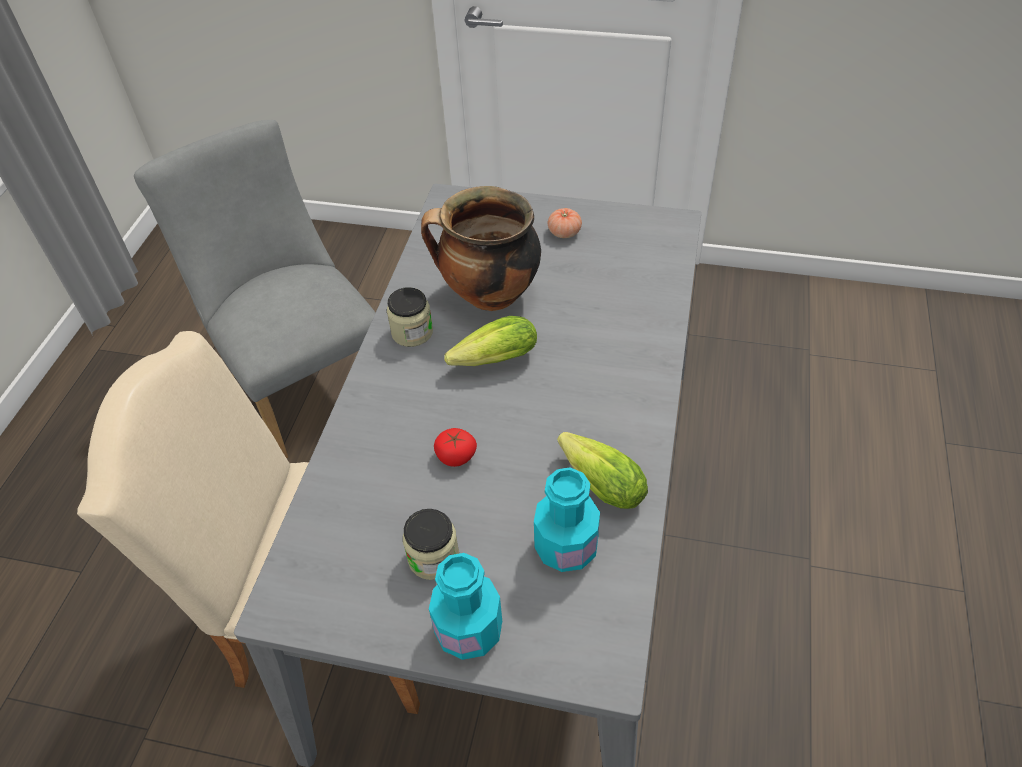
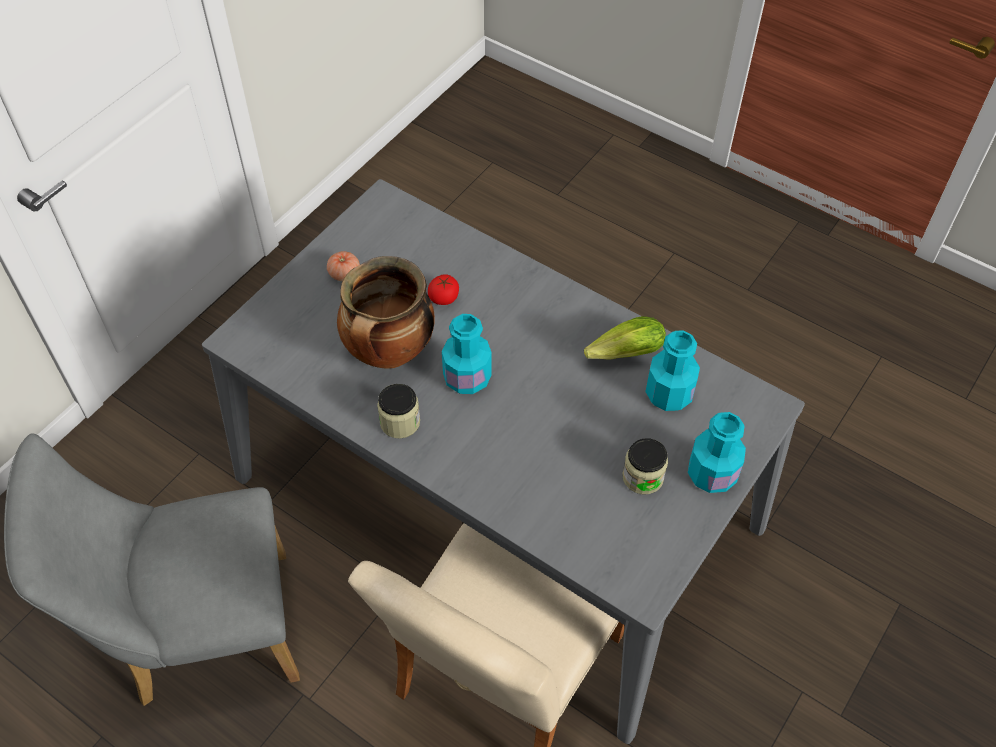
camera: 70 degrees left, 5 degrees up
tomato [434,428,477,467] -> tomato moved to [428,274,459,305]
lettuce [444,316,537,366] -> turquoise bottle [442,314,492,394]

